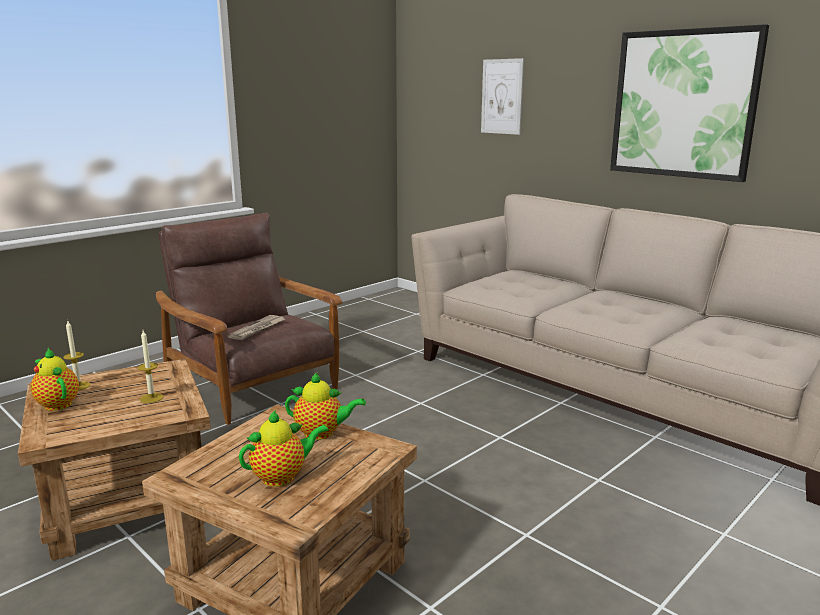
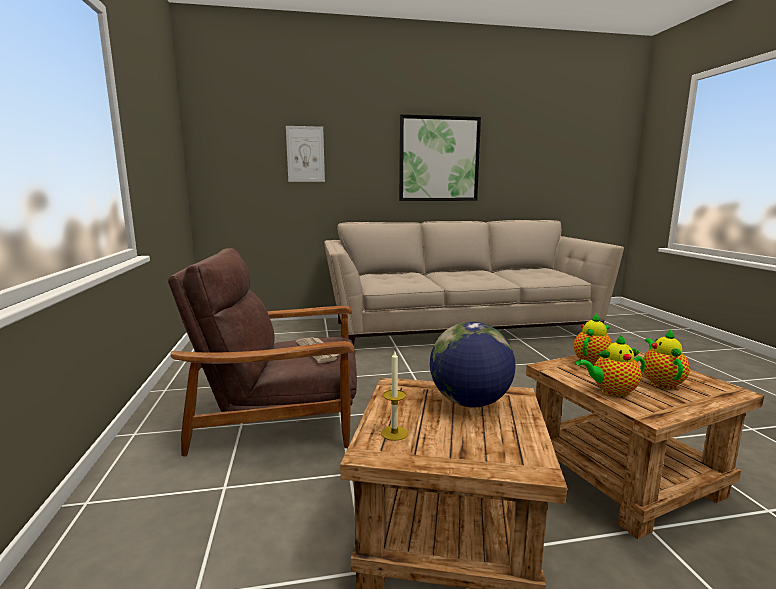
camera: 55 degrees left, 5 degrees down
teapot [30,348,79,411] -> teapot moved to [576,335,645,397]
candle [137,330,164,403] -> globe [430,322,516,407]

